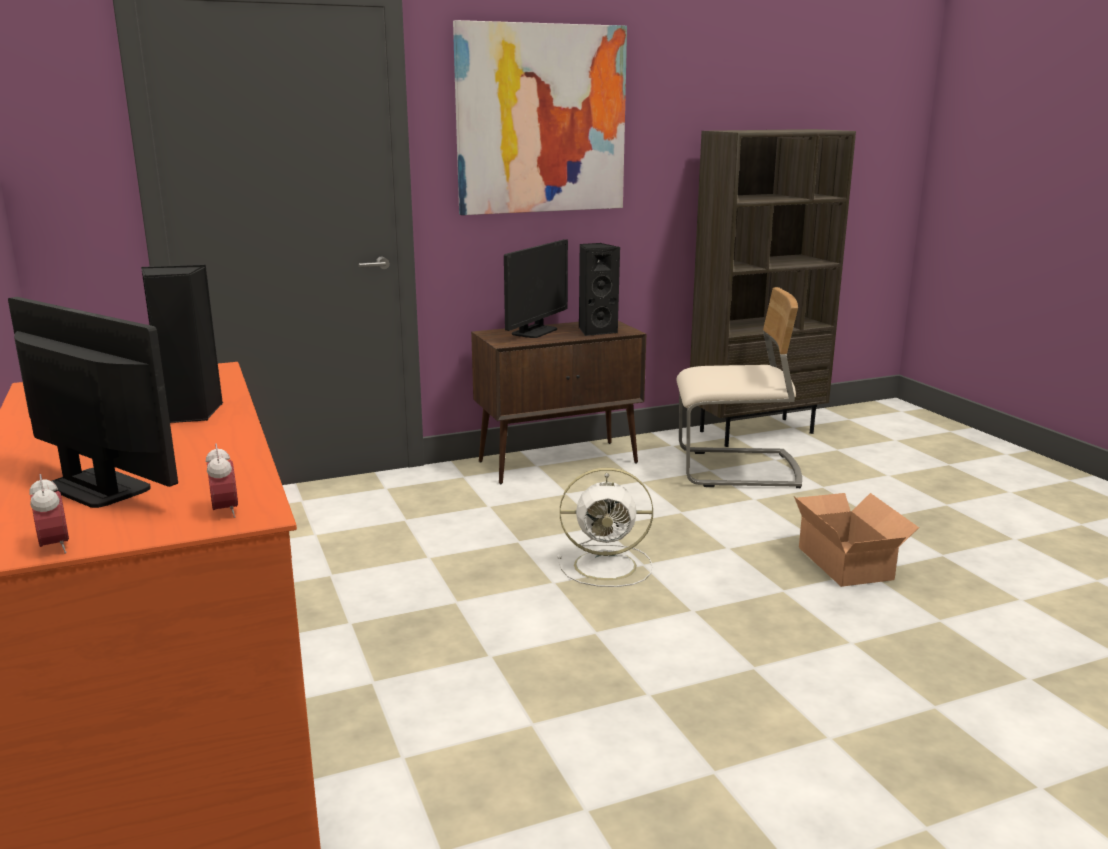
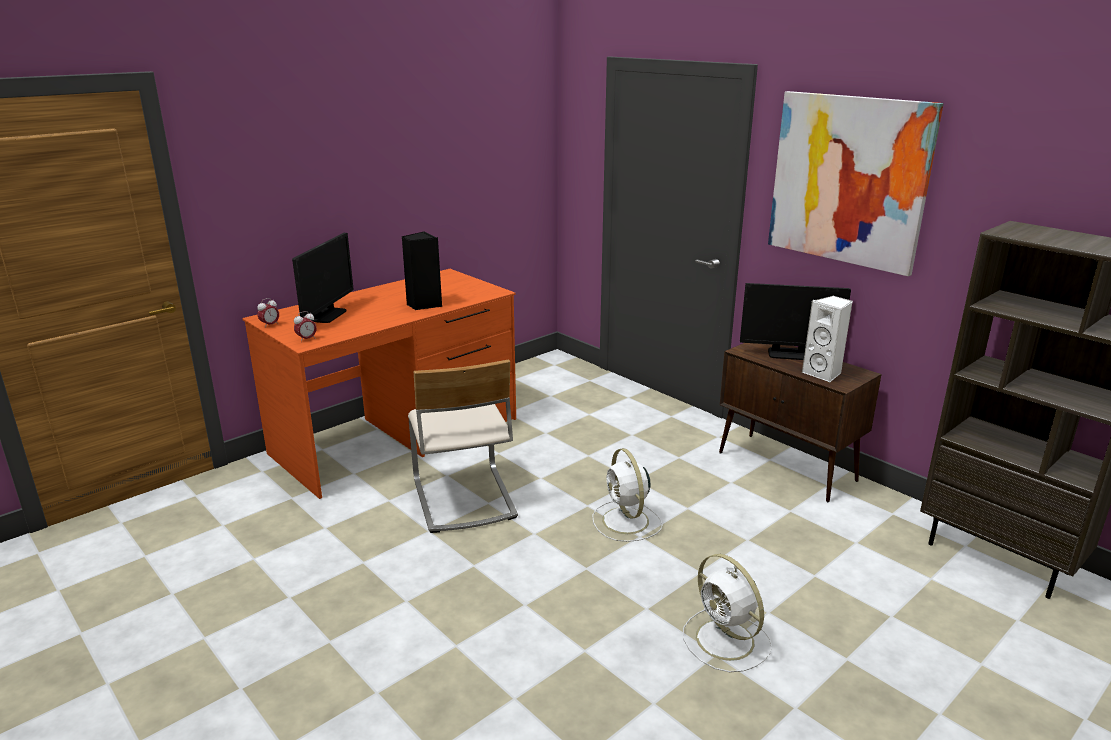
camera: 70 degrees right, 5 degrees up
black speaker [579,243,620,336] -> white speaker [802,296,853,382]
beige chair [676,287,802,488] -> beige chair moved to [408,360,518,533]
cardboard box [794,493,919,587] -> white fan [683,554,772,672]

